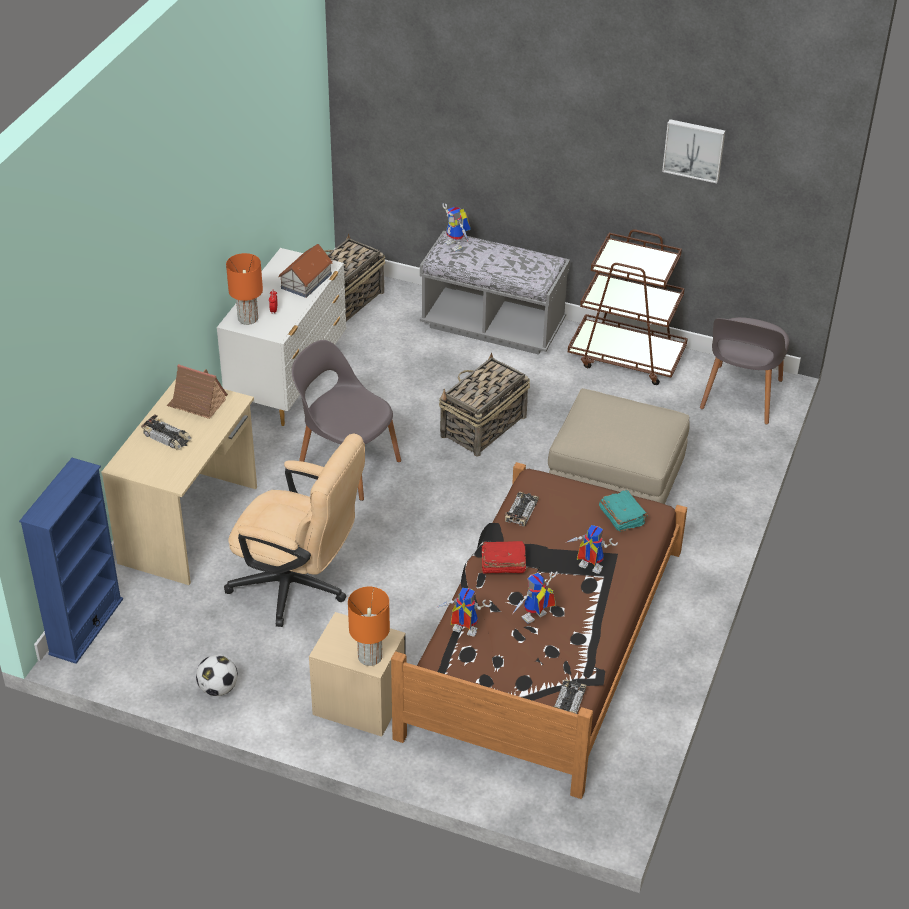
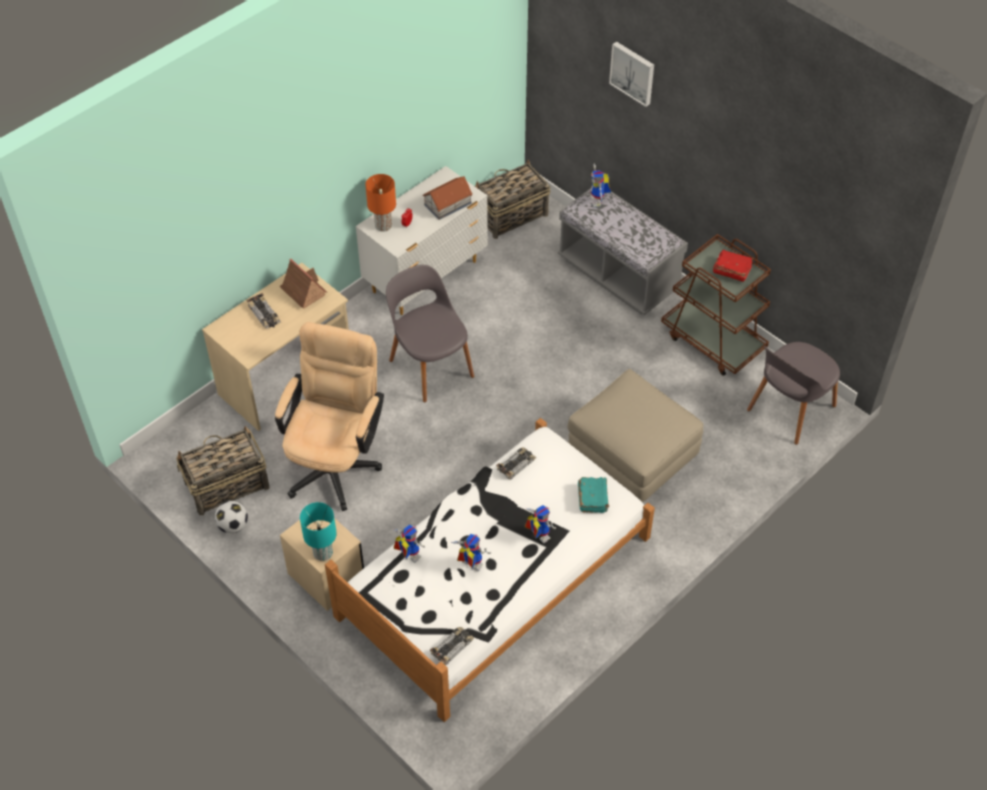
camera: 25 degrees right, 10 degrees up
blue bookcase [19,458,123,664] -> none
beige office chair [224,434,365,627] -> beige office chair turned 120 degrees counterclockwise [275,322,384,511]
orange table lamp [348,587,390,666] -> turquoise table lamp [300,502,337,561]
brown bed [391,462,687,799] -> white bed [325,418,655,722]
basket [439,353,530,457] -> basket moved to [176,426,270,515]
red book [481,541,526,574] -> red book moved to [713,250,753,282]
toy robot [512,571,557,624] -> toy robot turned 45 degrees clockwise [451,534,491,571]
picture [662,119,725,183] -> picture moved to [609,41,654,107]

